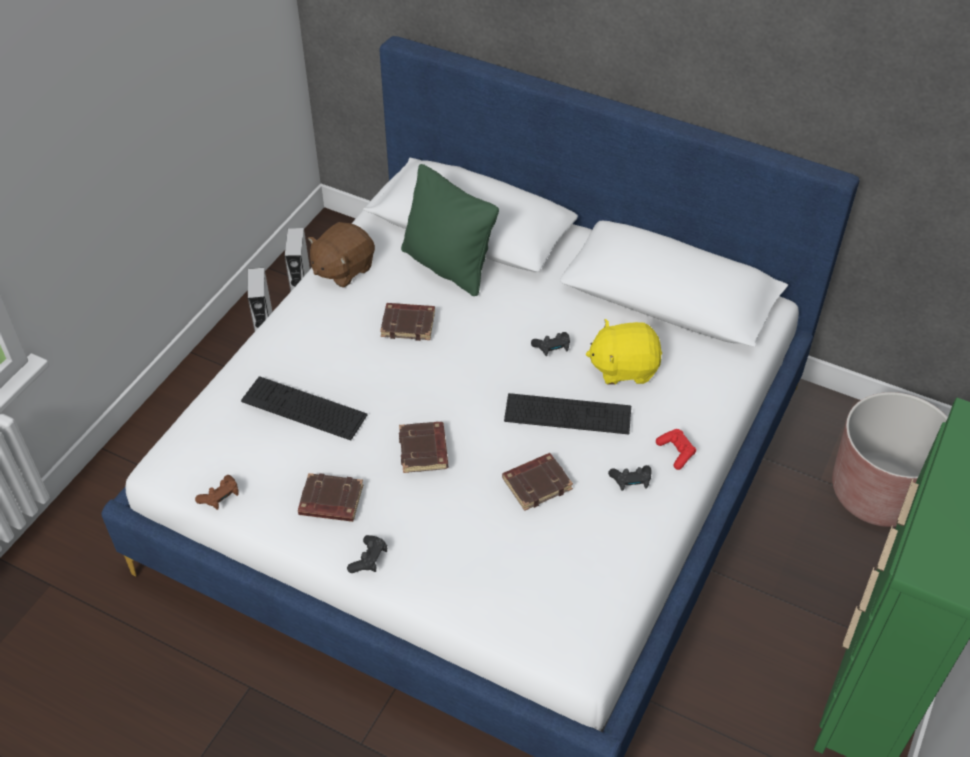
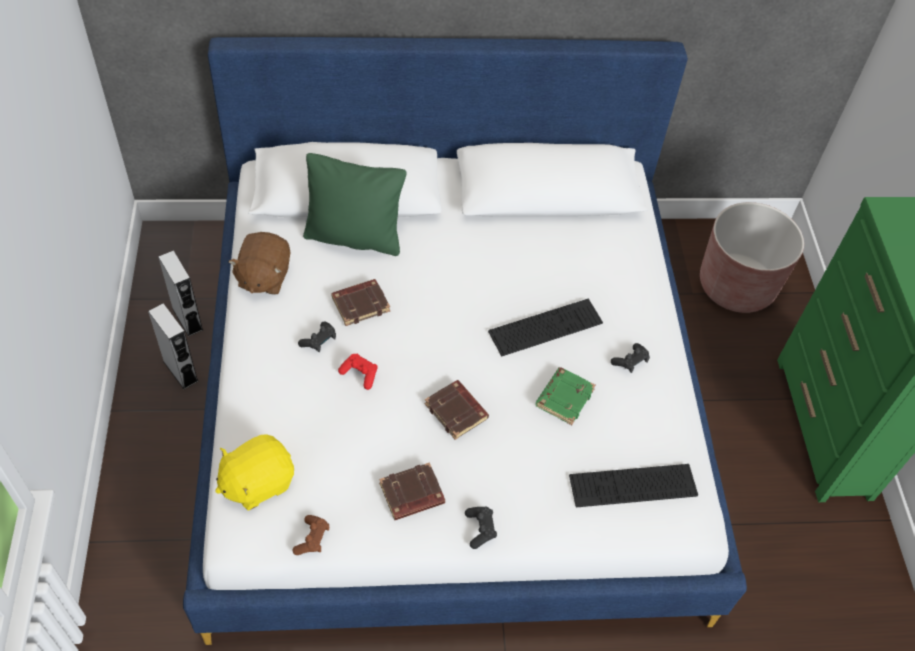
camera: 35 degrees left, 5 degrees up
keyboard [241,376,367,440] -> keyboard moved to [569,464,698,507]
brown book [502,453,573,511] -> green book [535,367,595,425]
black game controller [531,332,570,356] -> black game controller moved to [298,321,336,352]
yellow plush toy [586,319,662,384] -> yellow plush toy moved to [215,435,294,510]
red game controller [656,429,696,470] -> red game controller moved to [338,354,378,390]

